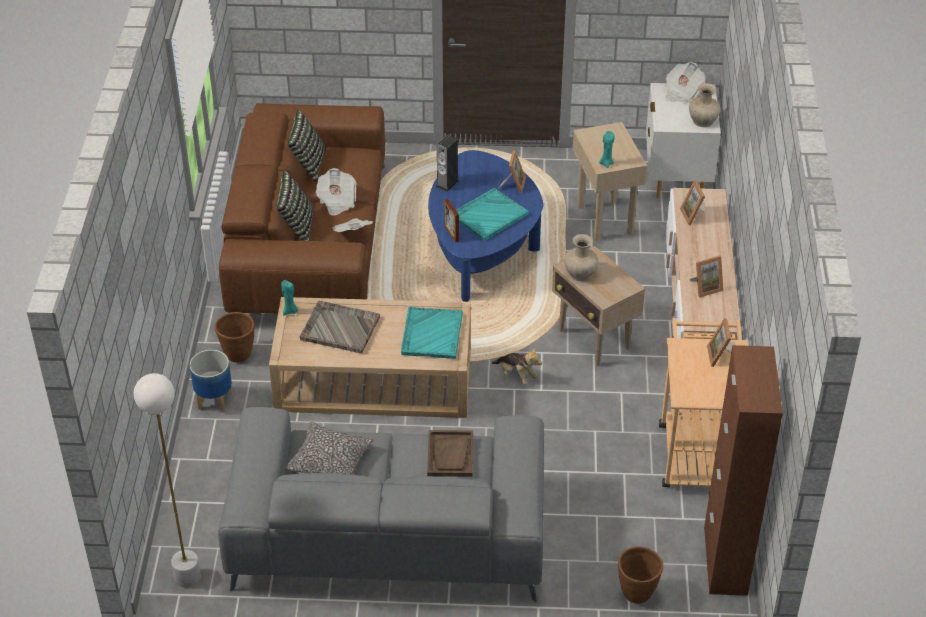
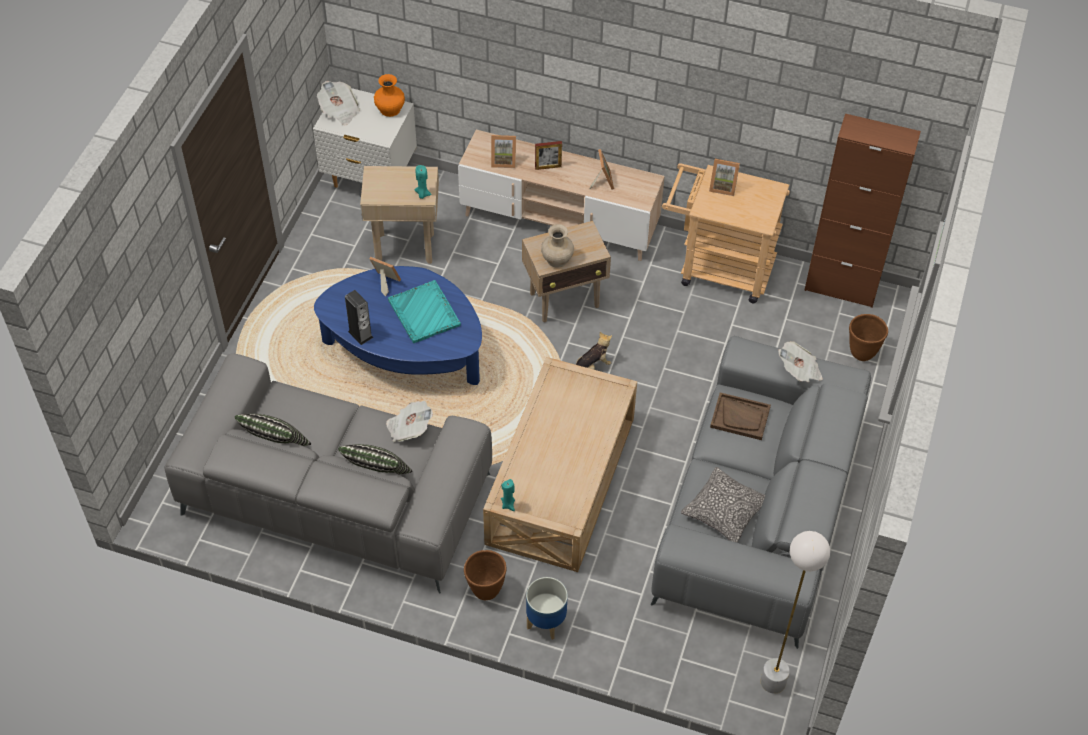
camera: 75 degrees left, 10 degrees up
brown sofa [219,103,385,314] -> grey sofa [164,353,492,594]
grey tray [300,301,380,353] -> none
newspaper [315,168,356,216] -> newspaper moved to [778,341,823,383]
turquoise tray [401,307,463,359] -> none
picture frame [444,199,459,242] -> picture frame moved to [535,141,562,170]
beige vase [689,83,721,127] -> orange vase [374,74,405,117]

